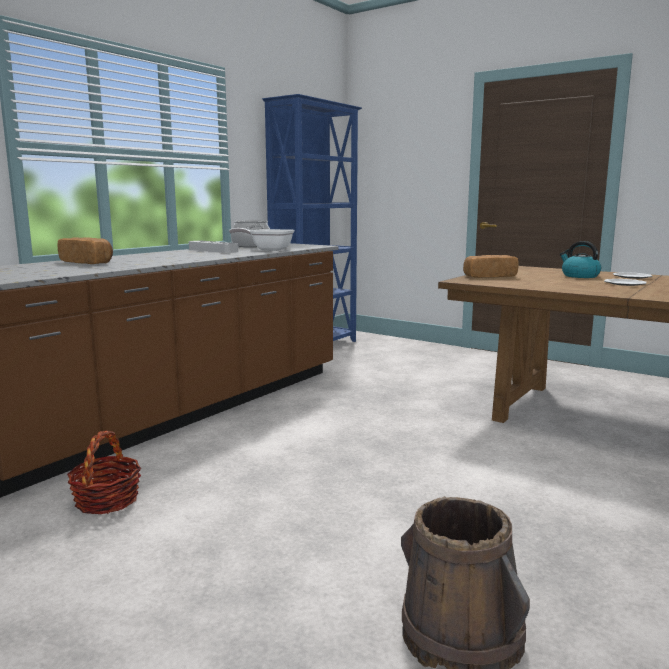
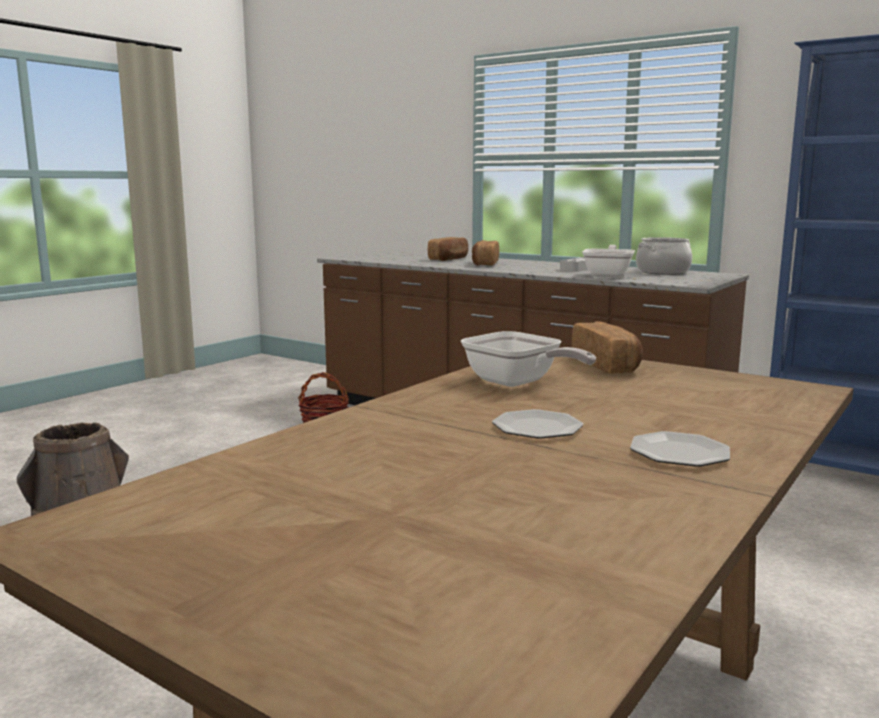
camera: 90 degrees right, 0 degrees up
kettle [560,241,601,278] -> none
none -> frying pan [461,331,596,387]
none -> bread [472,240,499,266]

